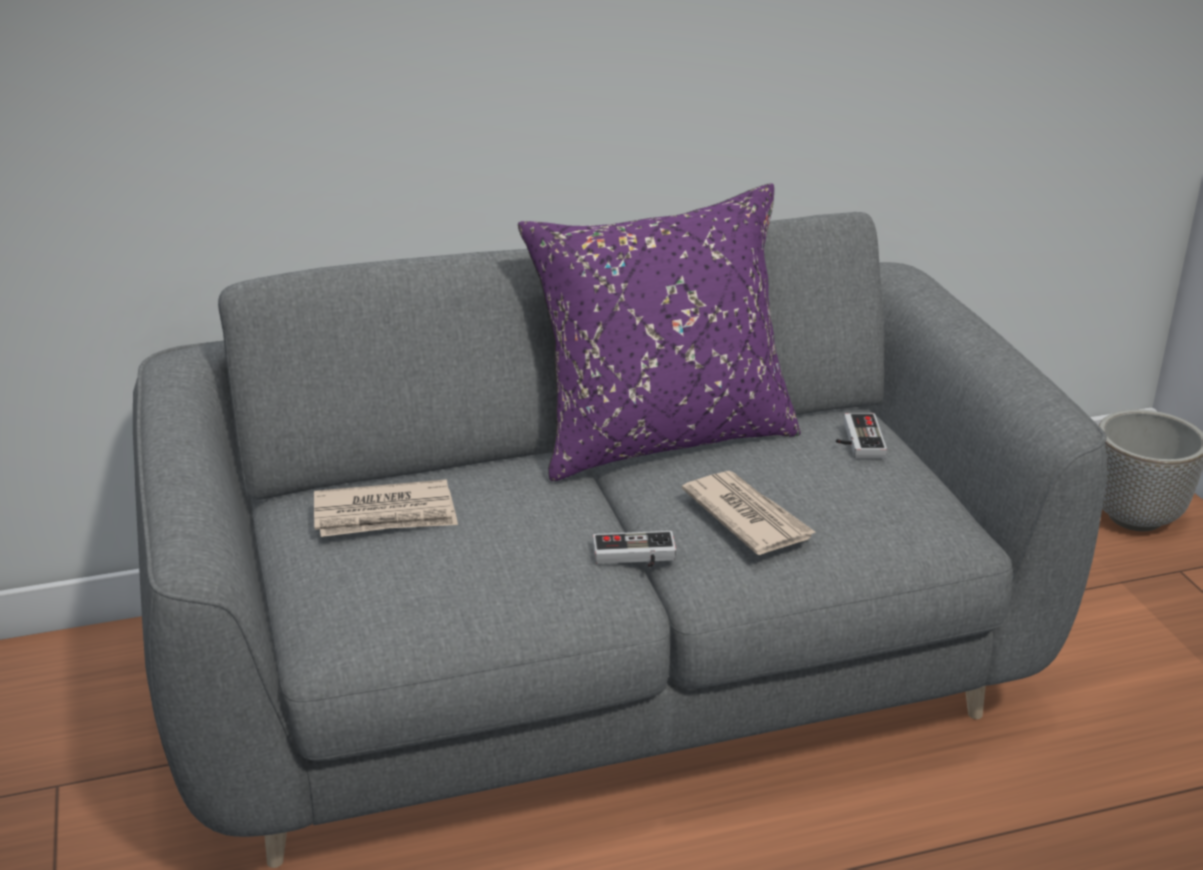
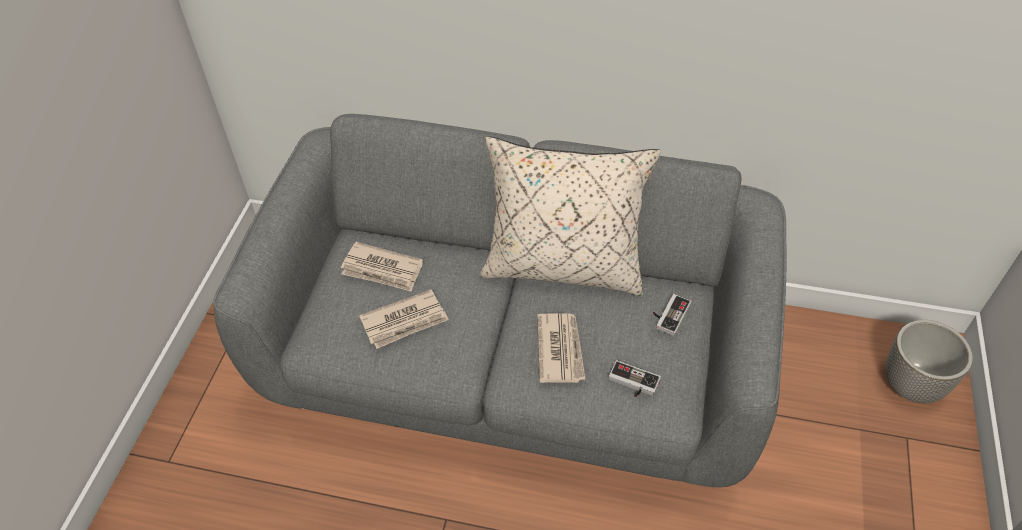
camera: 30 degrees right, 20 degrees up
purple pillow [518,183,801,481] -> beige pillow [480,136,661,296]
game controller [593,531,676,567] -> game controller moved to [609,360,661,397]
none -> newspaper [359,289,449,349]

